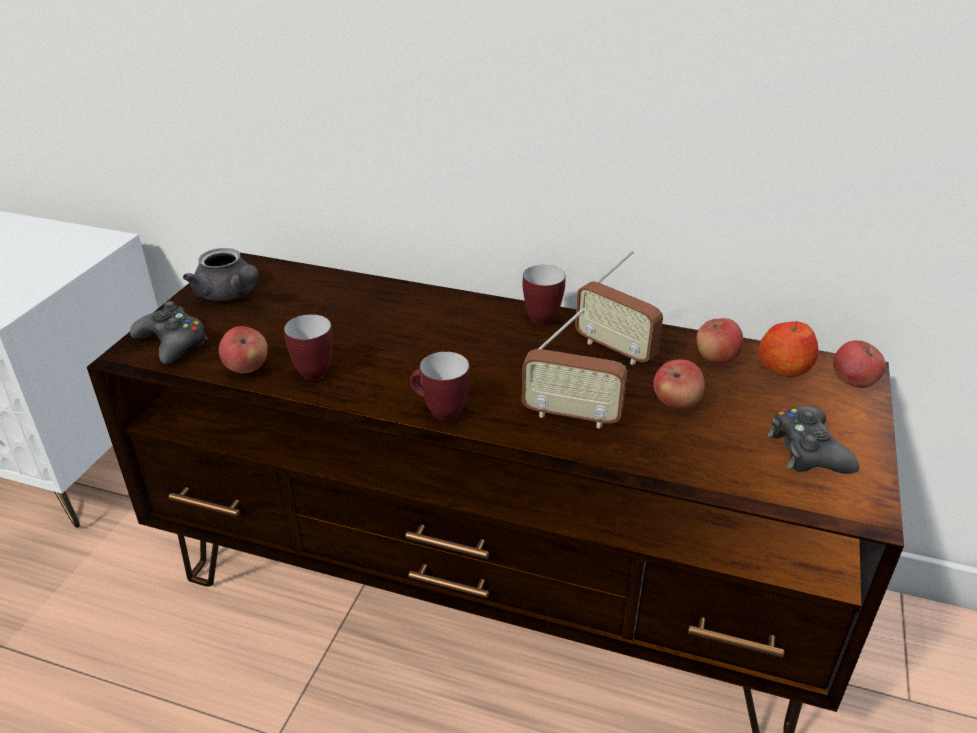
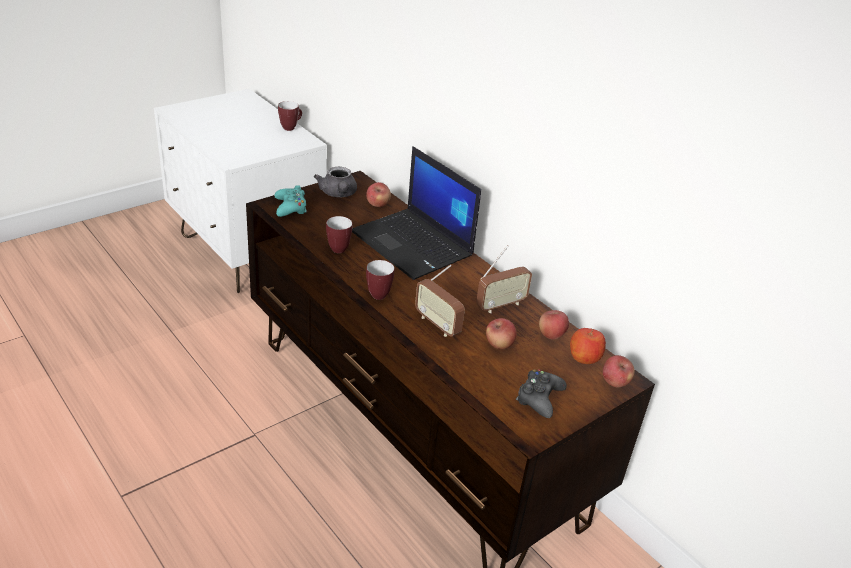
camera: 30 degrees right, 0 degrees up
black game controller [130,301,208,364] -> turquoise game controller [275,185,307,217]
apple [219,326,268,373] -> apple moved to [366,182,391,207]
mug [523,265,566,325] -> mug moved to [278,101,302,131]
radio [575,250,663,365] -> radio turned 105 degrees counterclockwise [476,245,532,313]
none -> laptop [352,146,481,280]

